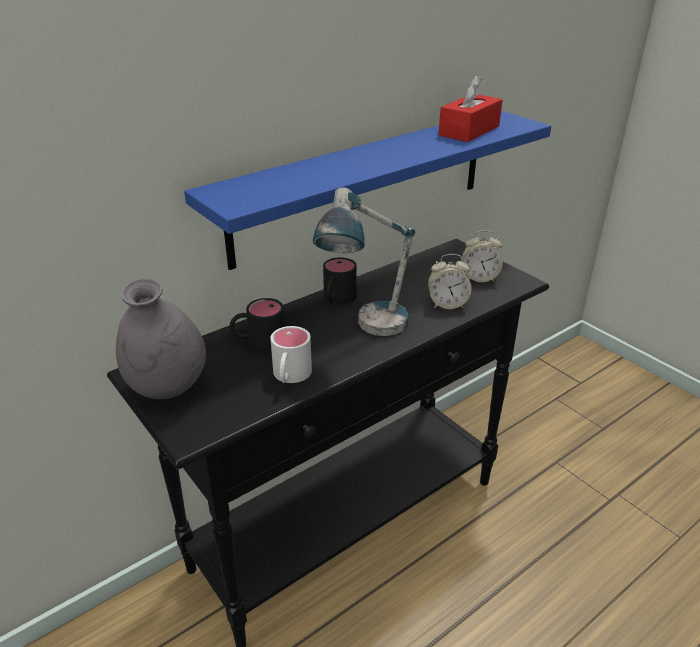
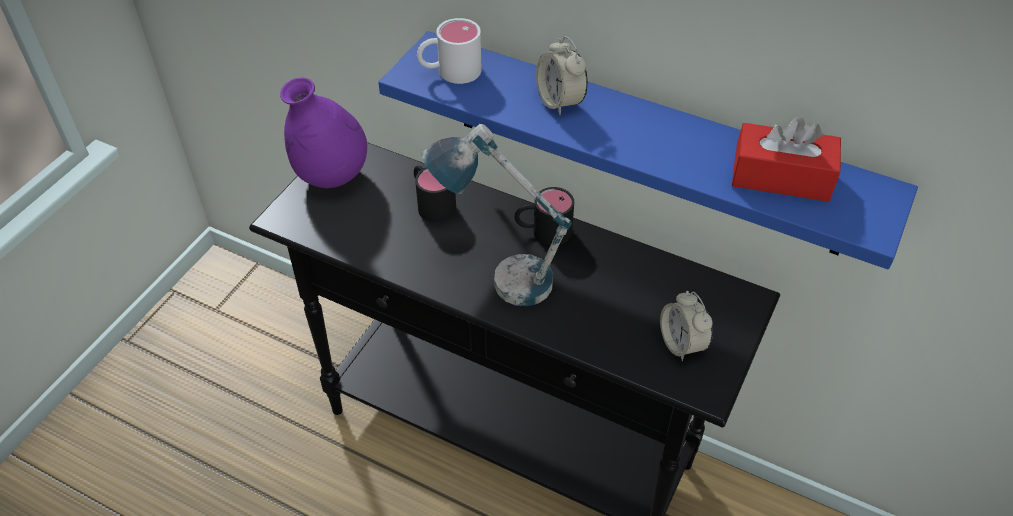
camera: 65 degrees right, 15 degrees up
grey vase [116,277,206,399] -> purple vase [280,78,367,188]
white mug [270,326,312,383] -> white mug moved to [417,18,482,84]
alarm clock [428,254,472,309] -> alarm clock moved to [536,36,588,116]

